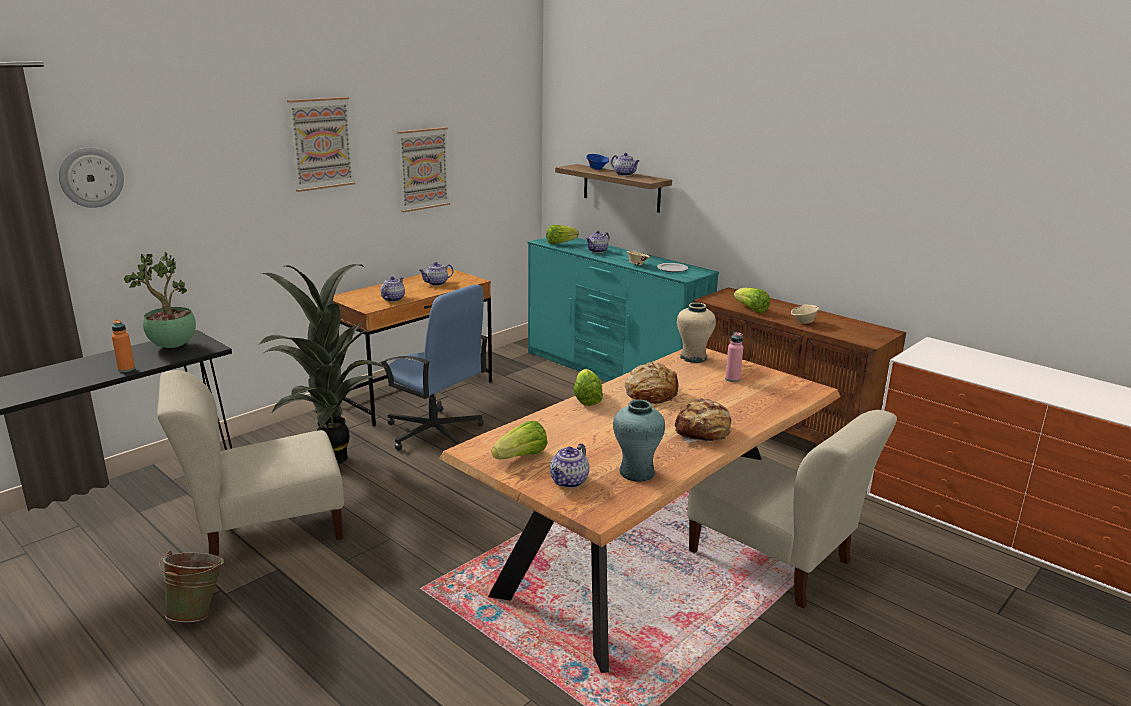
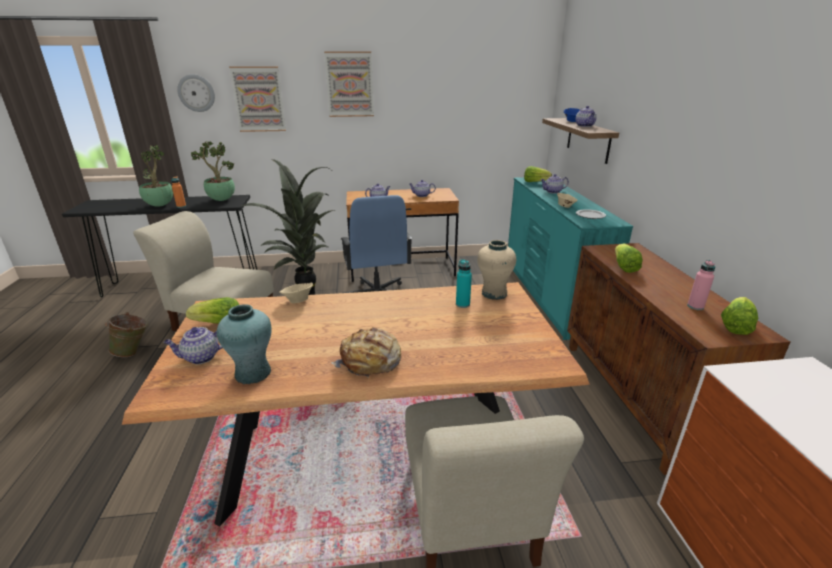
camera: 40 degrees right, 5 degrees up
picture [397,127,450,212] -> picture moved to [229,66,286,132]
lettuce [573,369,603,406] -> lettuce moved to [721,297,758,335]
bread [625,362,679,404] -> none
pink bottle [725,332,743,382] -> pink bottle moved to [687,260,715,310]
beige bowl [791,304,819,324] -> beige bowl moved to [279,282,313,303]
none -> potted plant [139,145,173,207]
none -> turquoise bottle [456,259,472,308]

